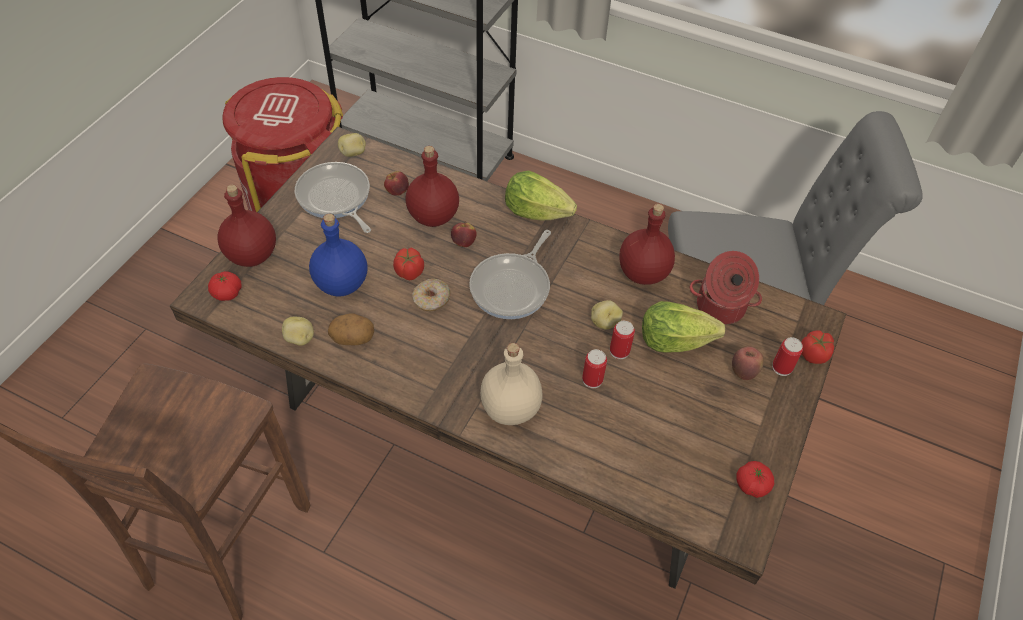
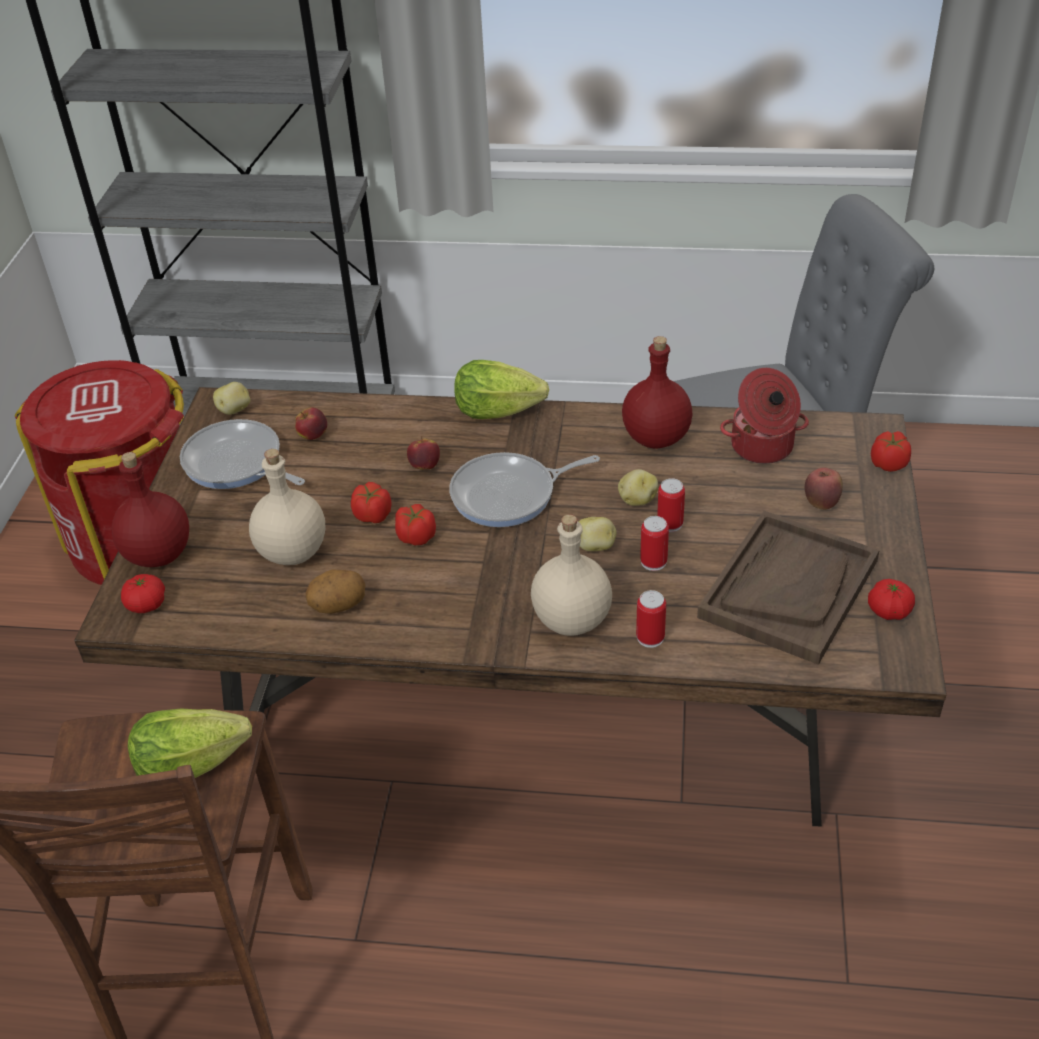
camera: 15 degrees left, 10 degrees down
potato [282,317,314,346] -> potato moved to [579,517,617,551]
blue bottle [309,214,368,297] -> beige bottle [249,449,326,565]
red bottle [406,146,459,227] -> none
donut [412,279,451,311] -> tomato [395,504,436,545]
frying pan [469,230,551,319] -> frying pan turned 60 degrees clockwise [450,452,600,527]
lettuce [642,301,725,353] -> lettuce moved to [128,708,252,778]
can [772,337,803,376] -> can moved to [636,590,666,648]
none -> brown tray [697,511,880,665]

